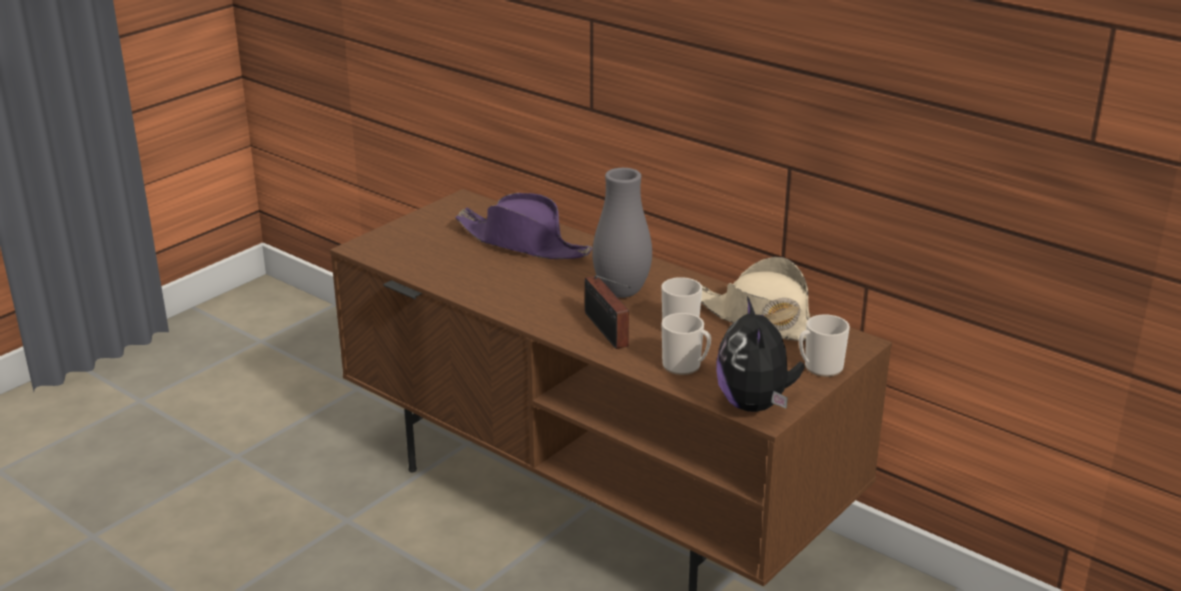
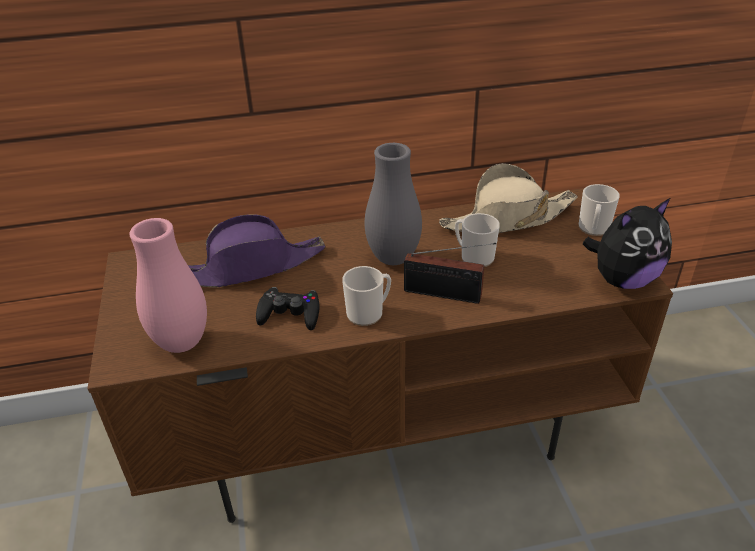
camera: 50 degrees left, 10 degrees up
mug [662,313,711,375] -> mug moved to [342,266,391,326]
plush toy [716,296,805,412] -> plush toy turned 60 degrees counterclockwise [583,198,672,289]
none -> pink vase [129,218,207,353]
none -> black game controller [256,287,320,330]

